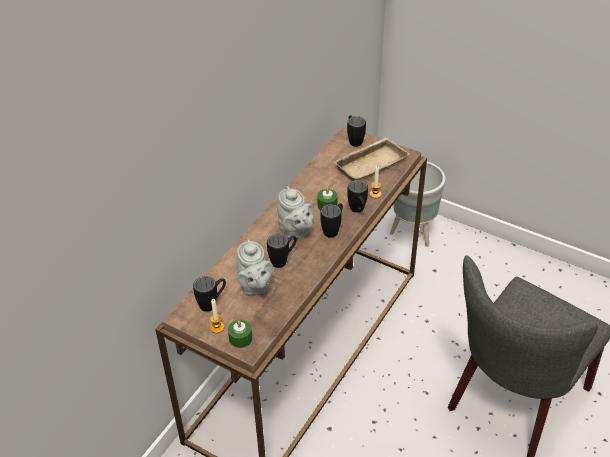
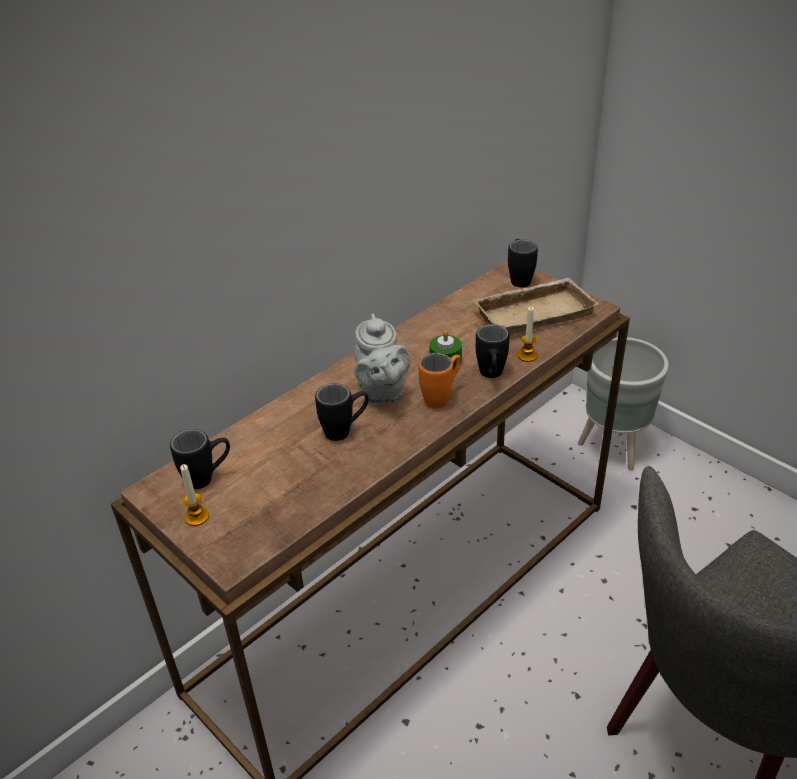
camera: 15 degrees right, 5 degrees down
green candle [228,320,252,348] -> none
grey teapot [236,239,274,296] -> none
black mug [320,203,343,238] -> orange mug [418,353,461,409]

